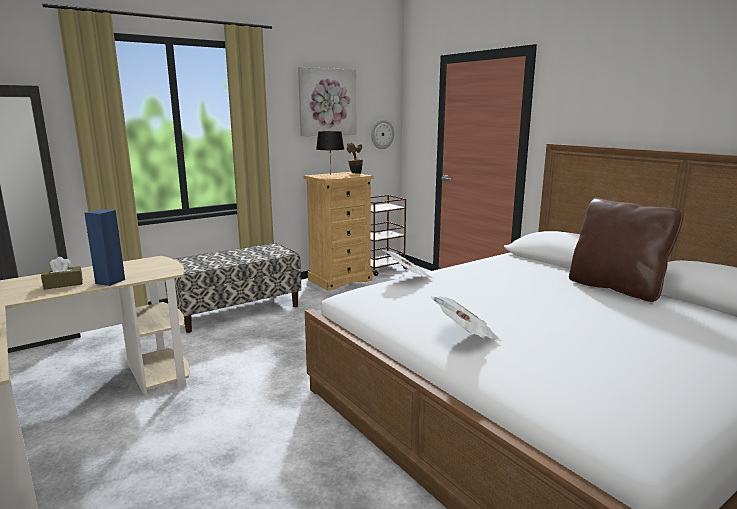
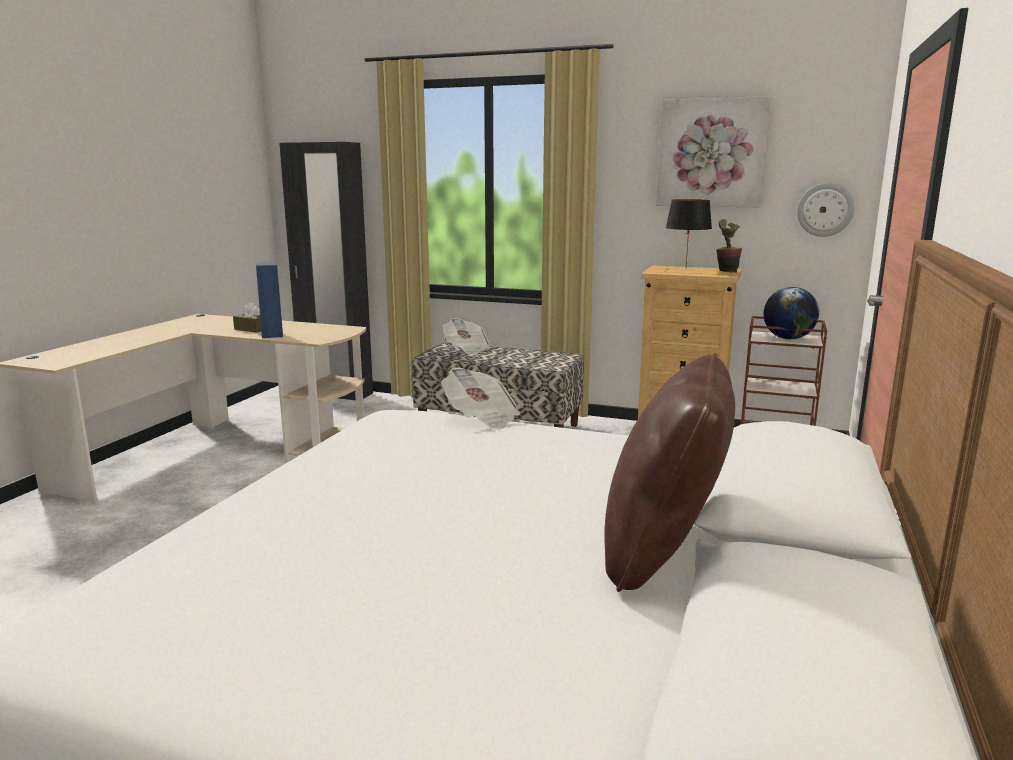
camera: 55 degrees right, 0 degrees up
newspaper [431,296,502,341] -> newspaper moved to [443,318,490,355]
none -> globe [764,287,819,339]

